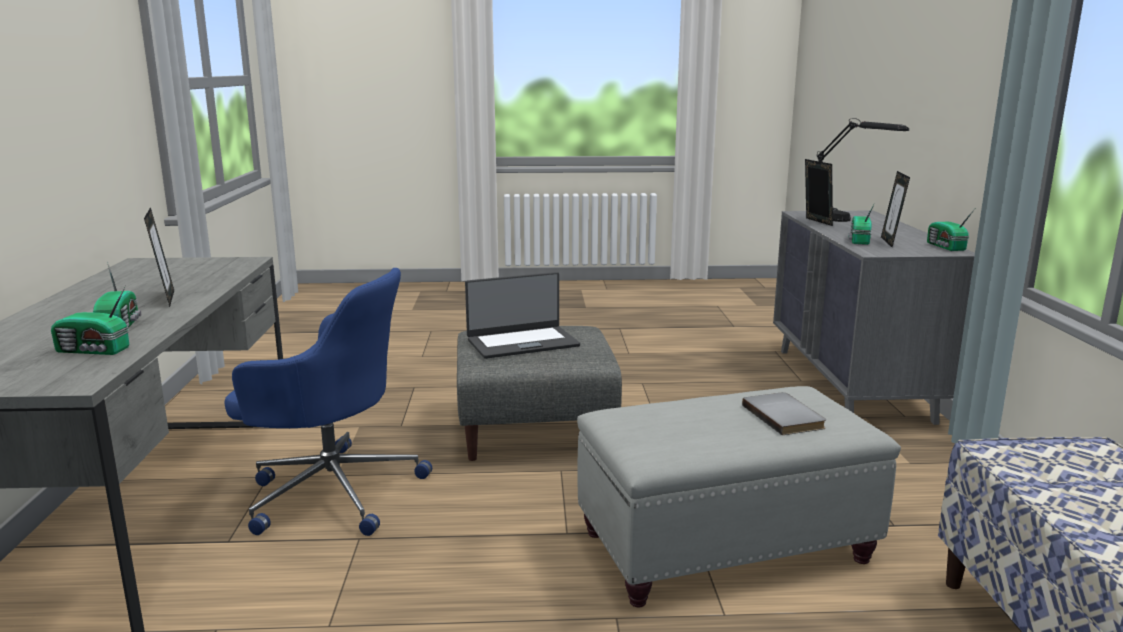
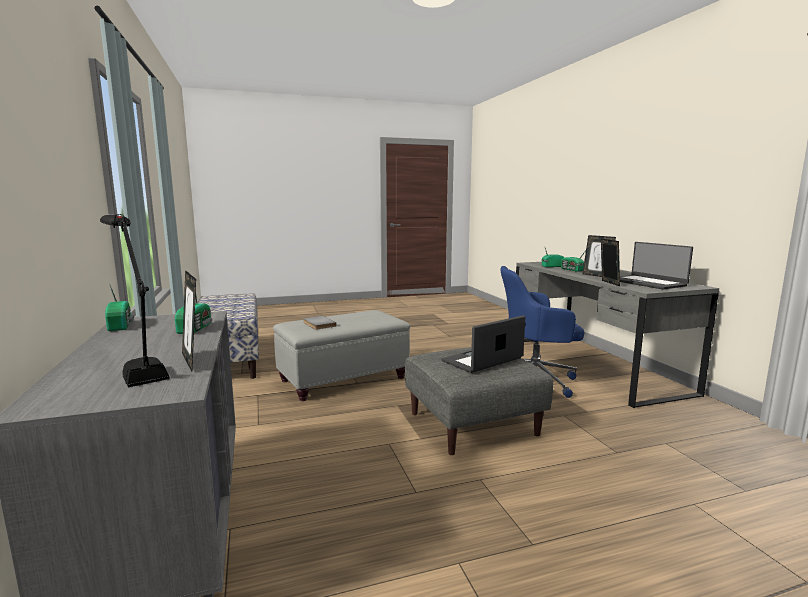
camera: 165 degrees right, 5 degrees down
picture frame [881,171,910,247] -> picture frame moved to [601,239,620,286]
none -> laptop [620,242,693,290]

